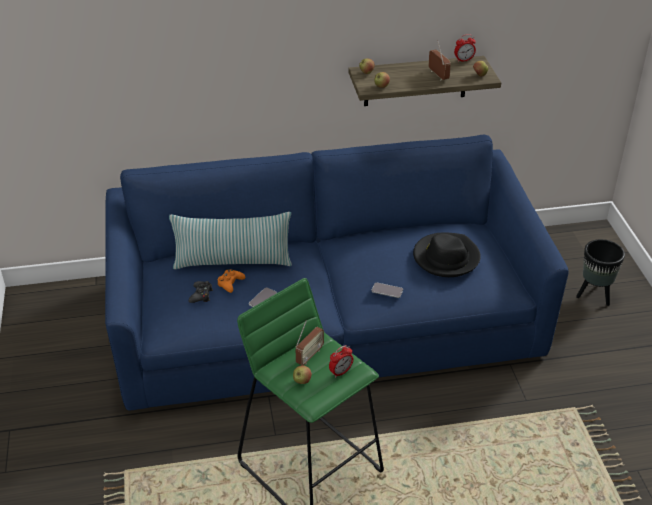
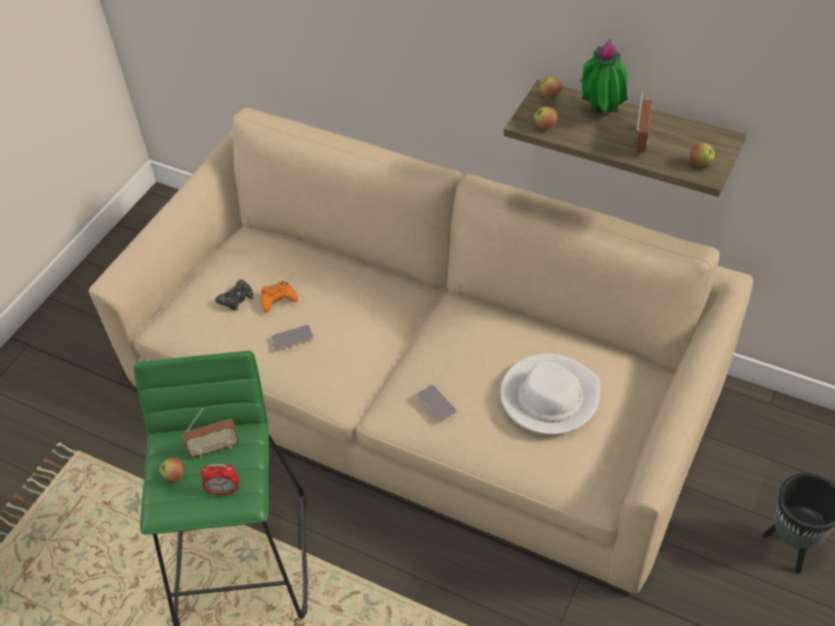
camera: 40 degrees right, 10 degrees up
blue sofa [105,135,569,410] -> beige sofa [89,107,753,594]
pillow [169,212,292,269] -> none
black hat [413,232,481,277] -> white hat [500,354,600,435]
alarm clock [454,34,476,62] -> none
none -> potted plant [580,39,628,114]

